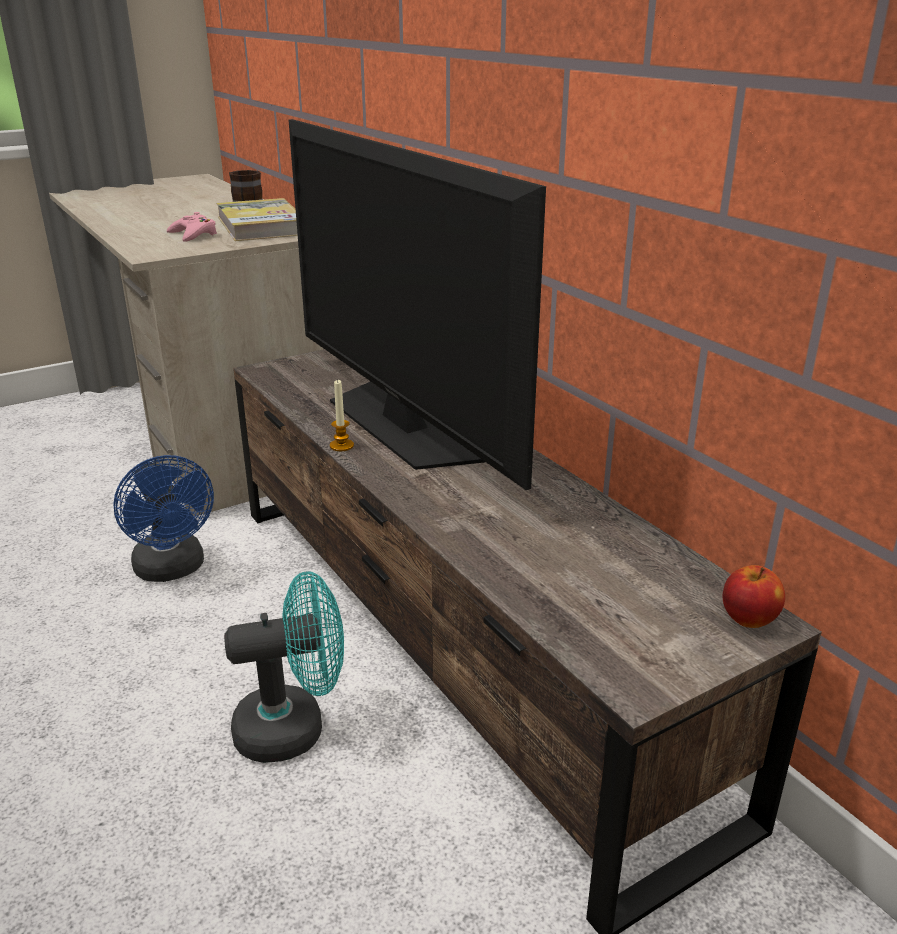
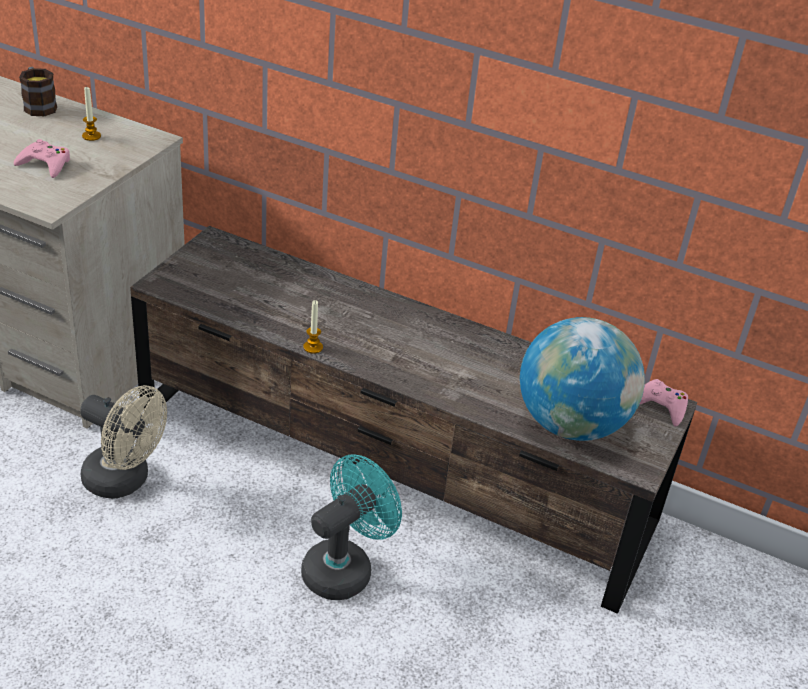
camera: 35 degrees left, 10 degrees up
blue fan [113,455,214,582] -> beige fan [80,385,167,499]
book [216,198,298,241] -> candle [82,87,101,141]
television [289,119,546,490] -> none
apple [723,565,785,628] -> pink game controller [639,379,688,427]
none -> globe [520,317,645,441]

